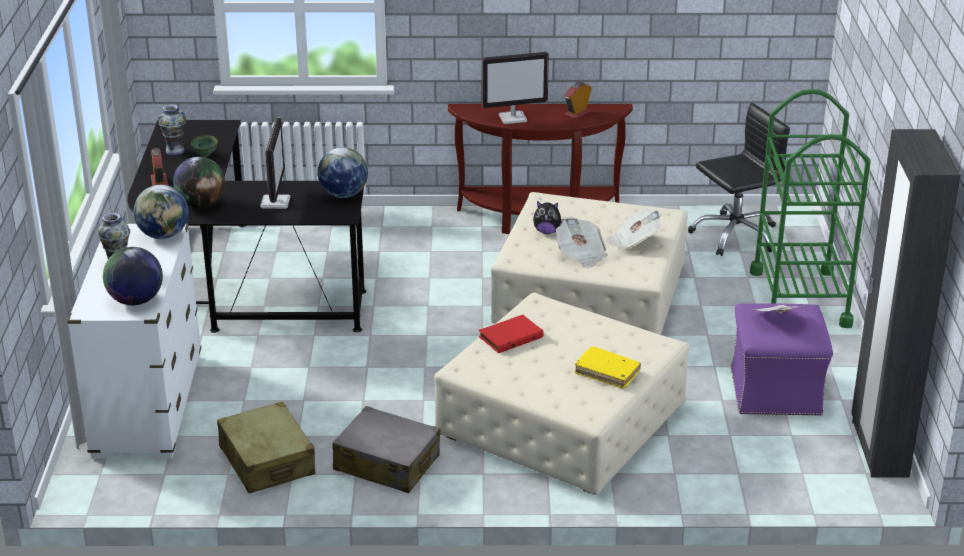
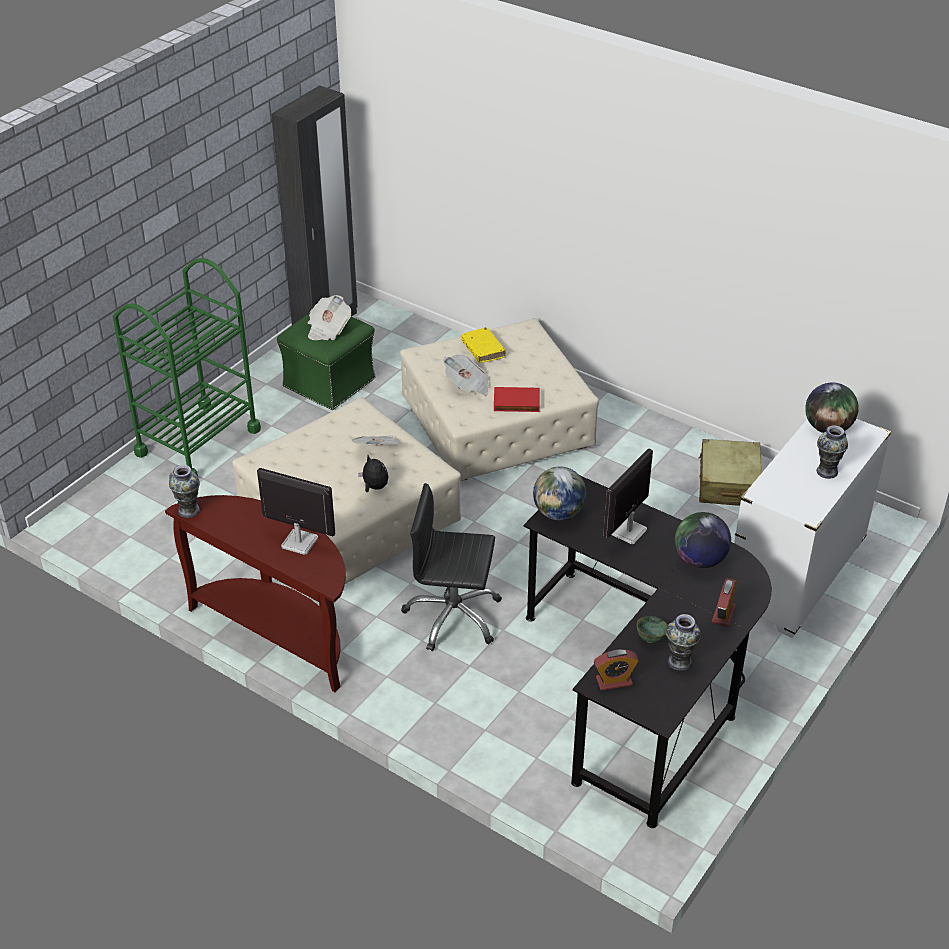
camera: 145 degrees left, 10 degrees up
globe [134,185,189,239] -> none
grey suitcase [332,406,440,493] -> none
alarm clock [564,82,592,119] -> alarm clock moved to [594,649,639,690]
newspaper [606,208,662,251] -> newspaper moved to [443,355,489,395]
black office chair [688,103,790,256] -> black office chair moved to [401,483,502,651]
purple ottoman [731,303,833,416] -> green ottoman [277,314,376,410]
none -> vase [169,465,200,518]

